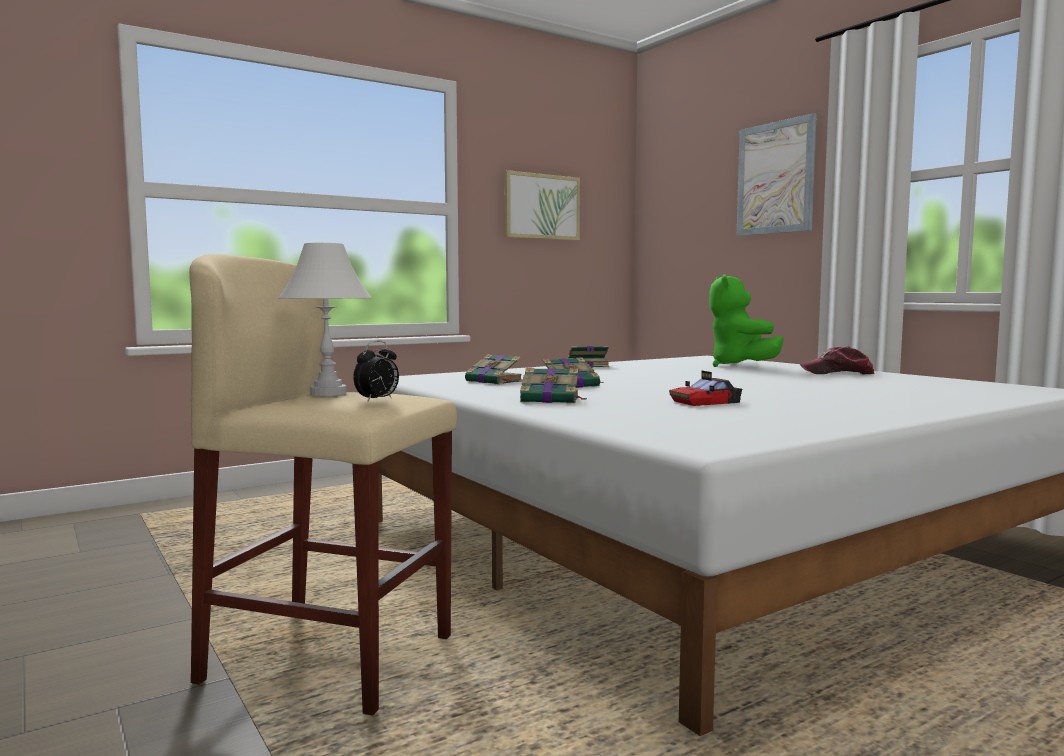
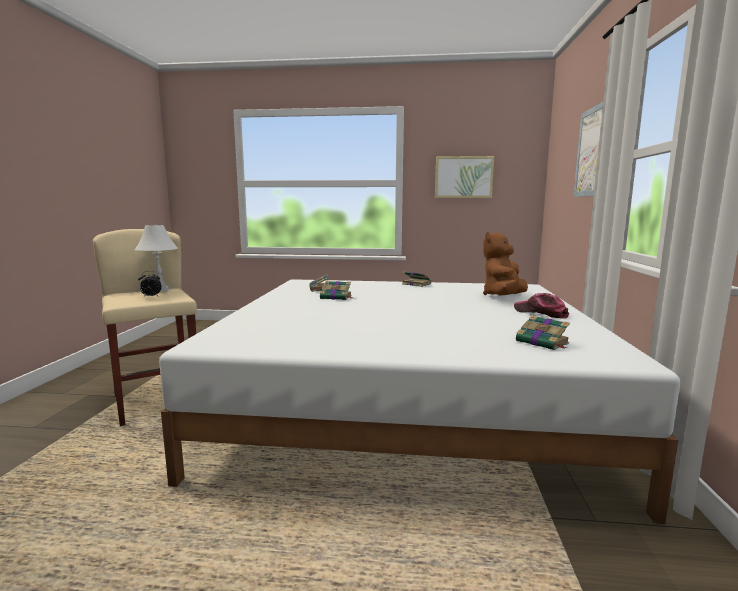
camera: 40 degrees right, 5 degrees up
book [520,368,587,403] -> book moved to [516,315,570,350]
toy car [669,371,742,406] -> none
green plush toy [709,274,784,367] -> brown plush toy [483,232,528,296]

